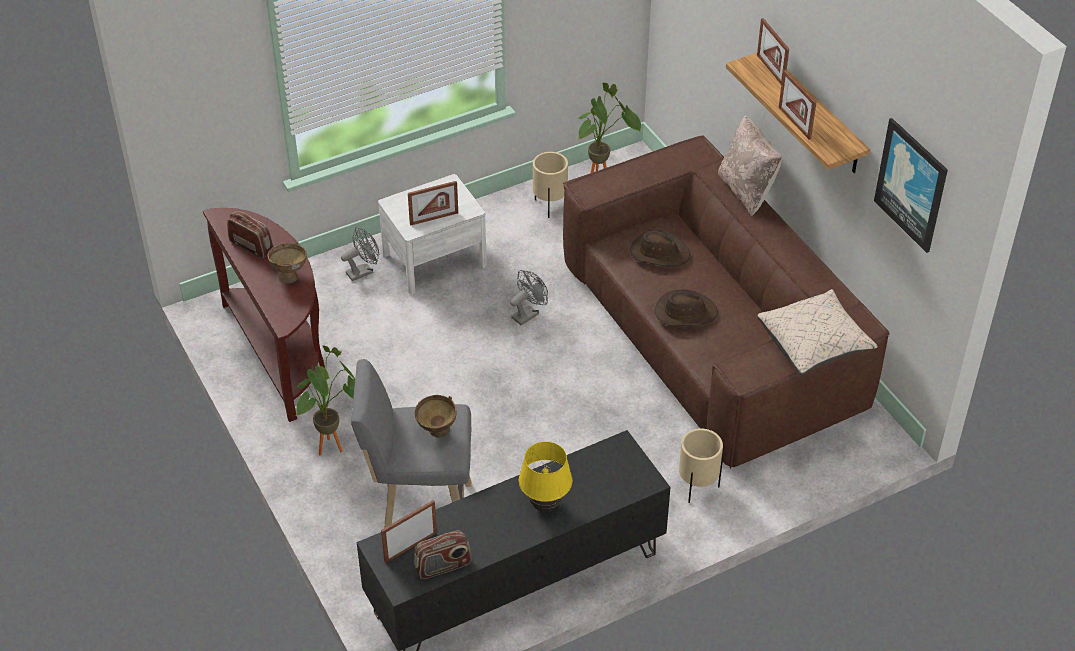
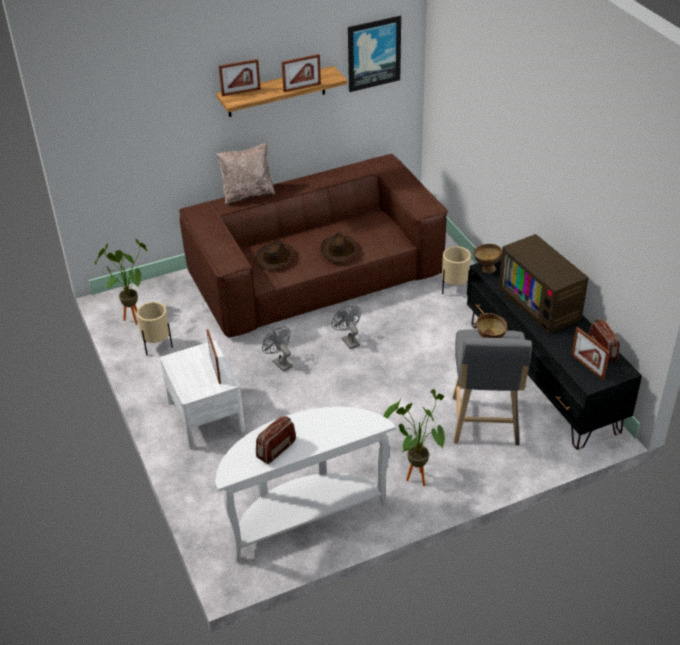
camera: 85 degrees left, 5 degrees down
brown console table [203,208,325,422] -> white console table [215,407,396,563]
brown bowl [267,242,307,284] -> brown bowl moved to [473,244,502,274]
grey fan [341,227,379,281] -> grey fan moved to [332,306,361,349]
yellow table lamp [519,441,572,512] -> television [498,234,589,334]
beige pillow [757,289,878,375] -> none

